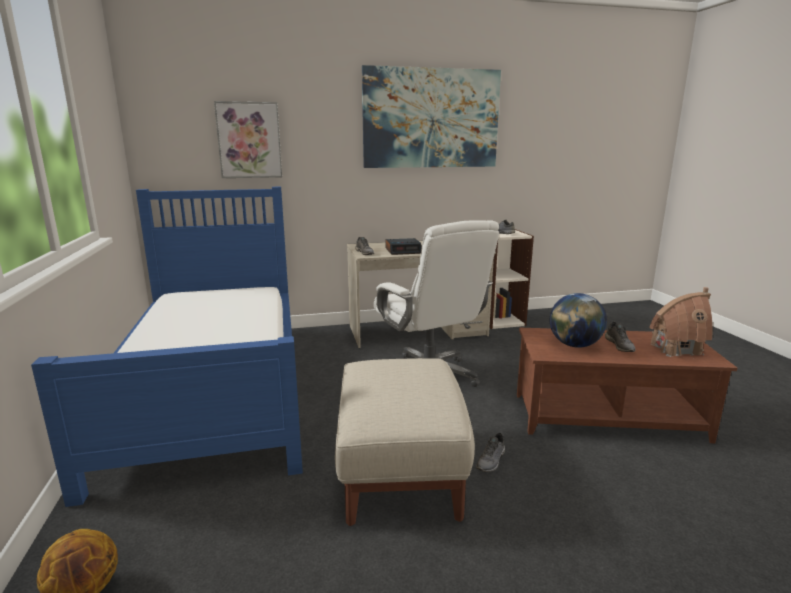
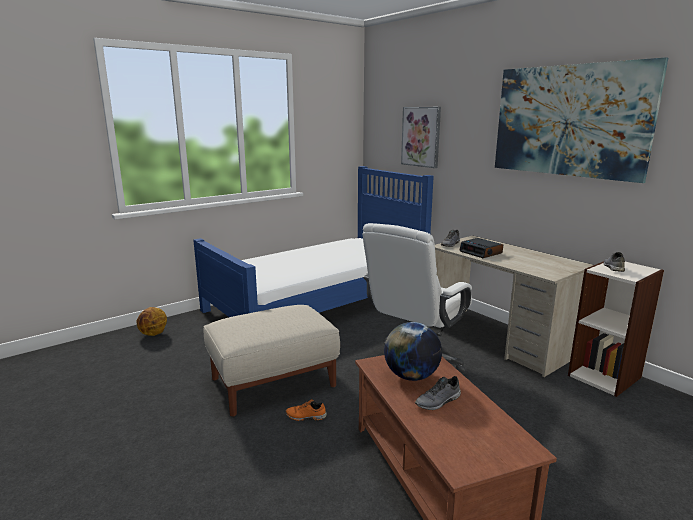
camera: 65 degrees right, 0 degrees up
grey shoe [476,433,505,472] -> orange shoe [285,399,327,421]
toy house [649,287,713,357] -> none

